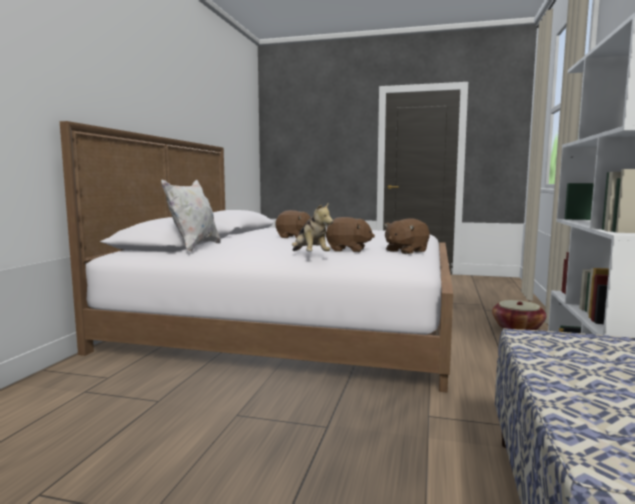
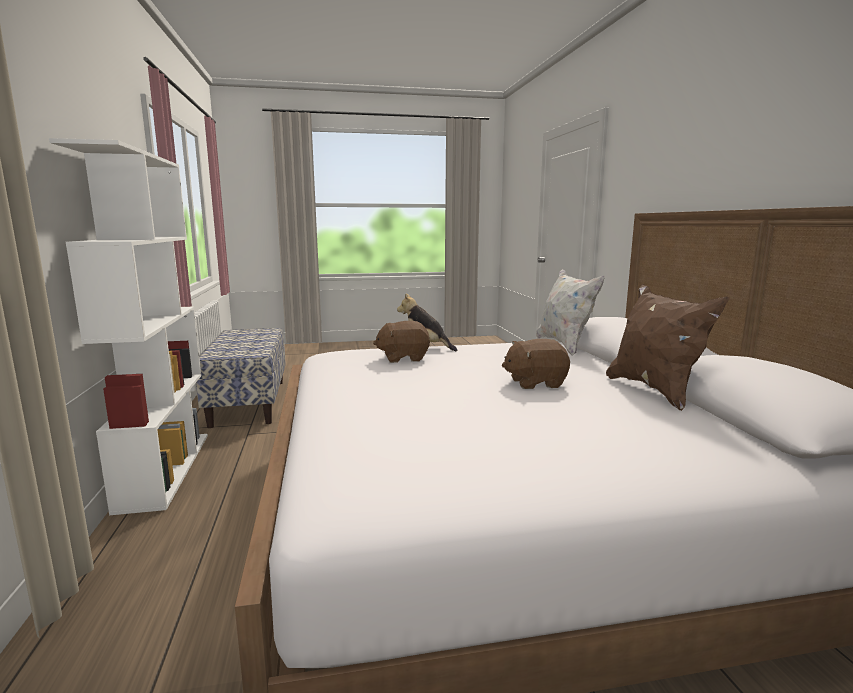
camera: 155 degrees right, 5 degrees up
brown plush toy [384,218,430,254] -> none
basket [492,300,546,330] -> none
none -> brown pillow [606,284,730,411]

